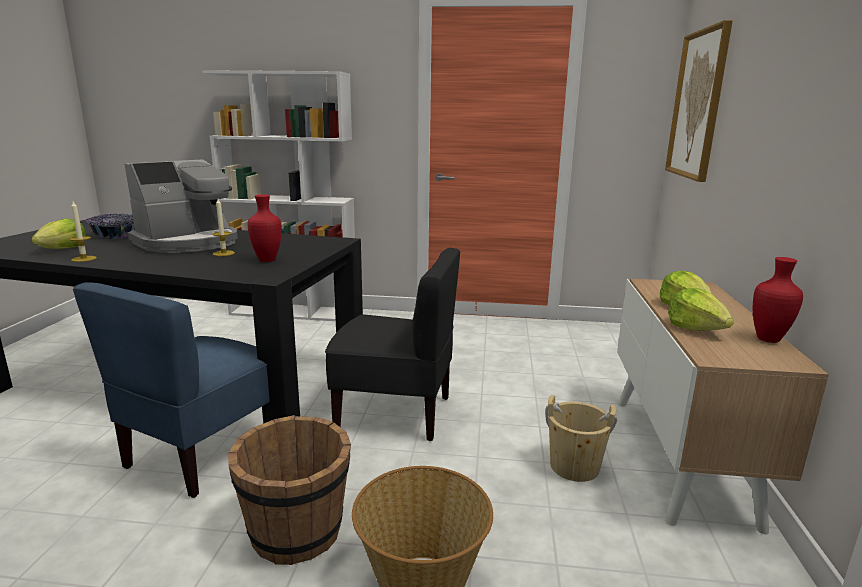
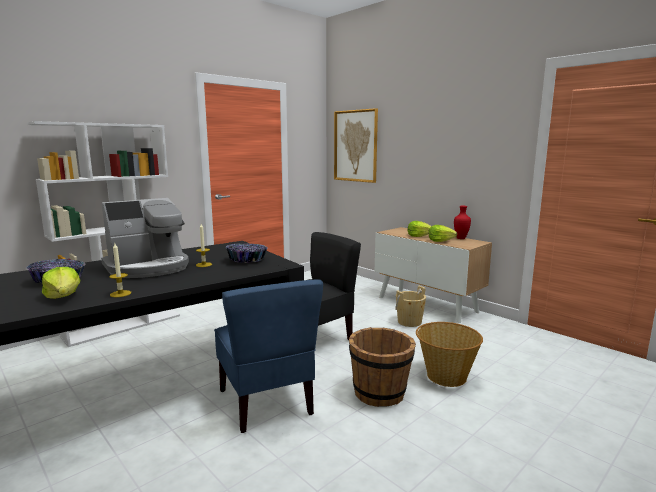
camera: 50 degrees left, 5 degrees down
coffee machine [124,159,237,253] -> coffee machine turned 60 degrees clockwise [101,198,189,278]
red vase [248,194,282,262] -> bowl [226,244,268,263]

